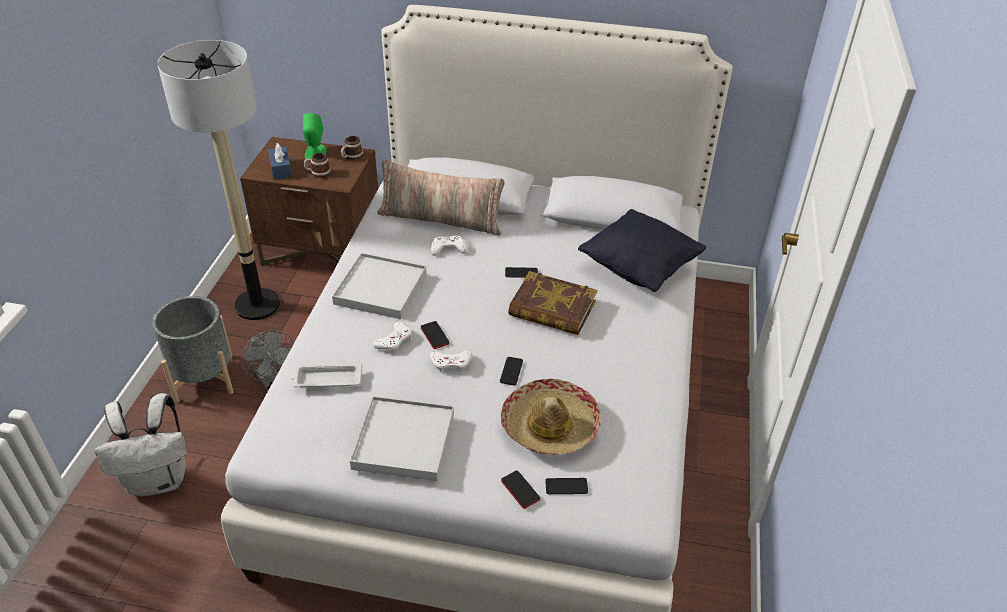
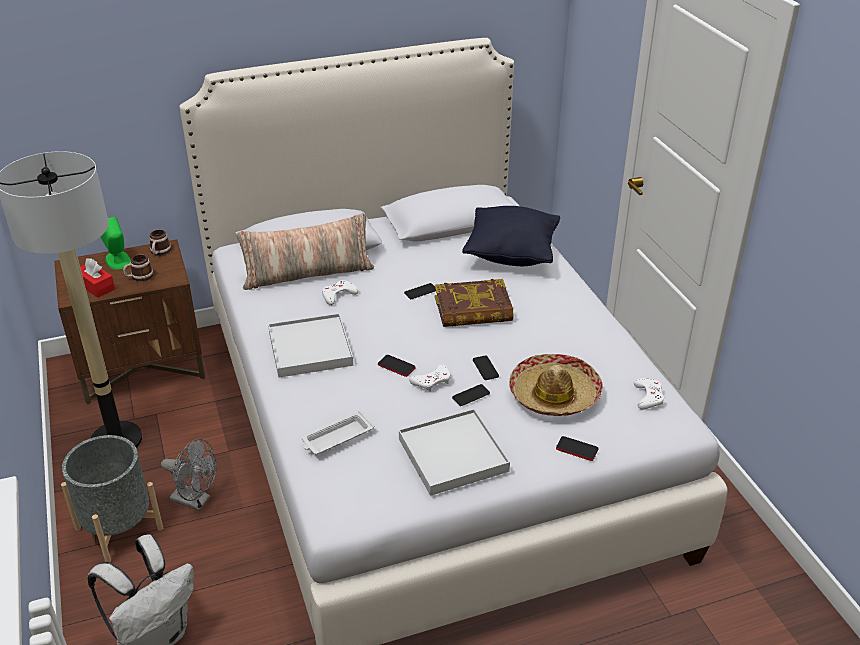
camera: 30 degrees left, 5 degrees down
blue tissue box [268,143,292,180] -> red tissue box [80,258,115,298]
white game controller [373,322,412,351] -> white game controller moved to [634,378,665,410]
phone [545,478,588,494] -> phone moved to [452,384,490,406]

